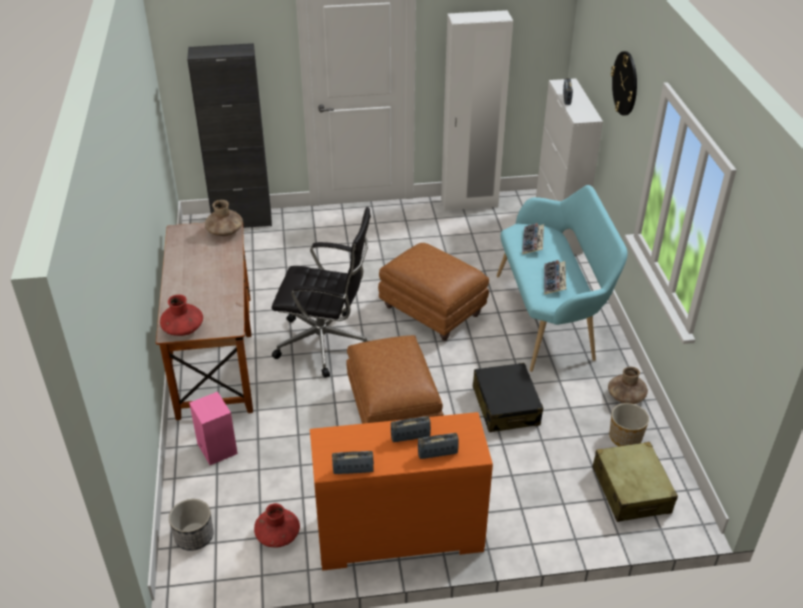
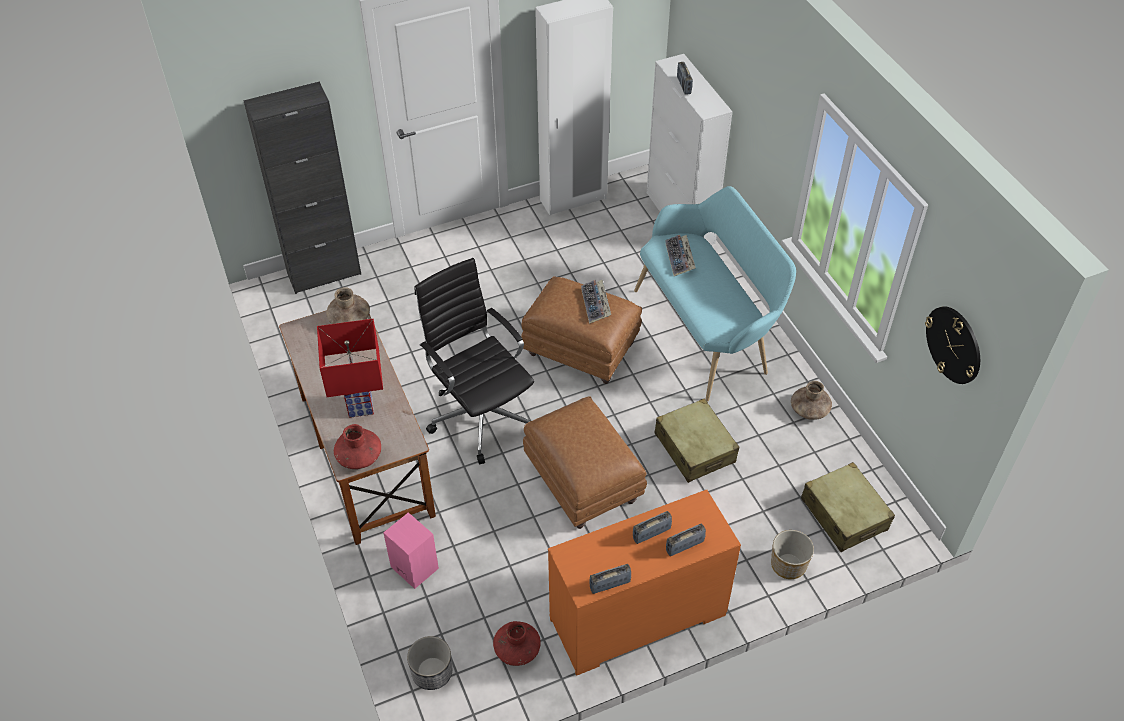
camera: 15 degrees left, 10 degrees up
black office chair [272,207,371,378] -> black office chair turned 120 degrees counterclockwise [414,258,534,464]
black suitcase [473,363,543,432] -> beige suitcase [654,398,739,483]
keyboard [544,260,566,295] -> keyboard moved to [581,280,611,324]
planter [609,403,649,446] -> planter moved to [771,530,814,579]
wall clock [611,51,637,116] -> wall clock moved to [925,306,980,384]
none -> red table lamp [317,319,383,418]

